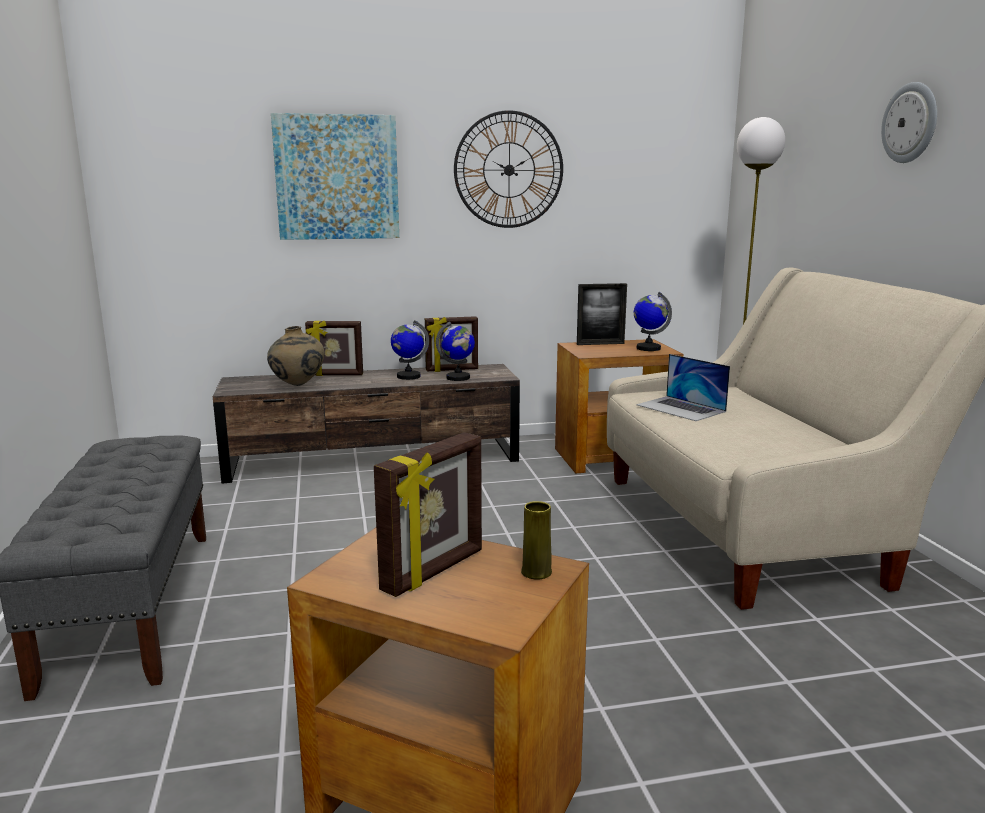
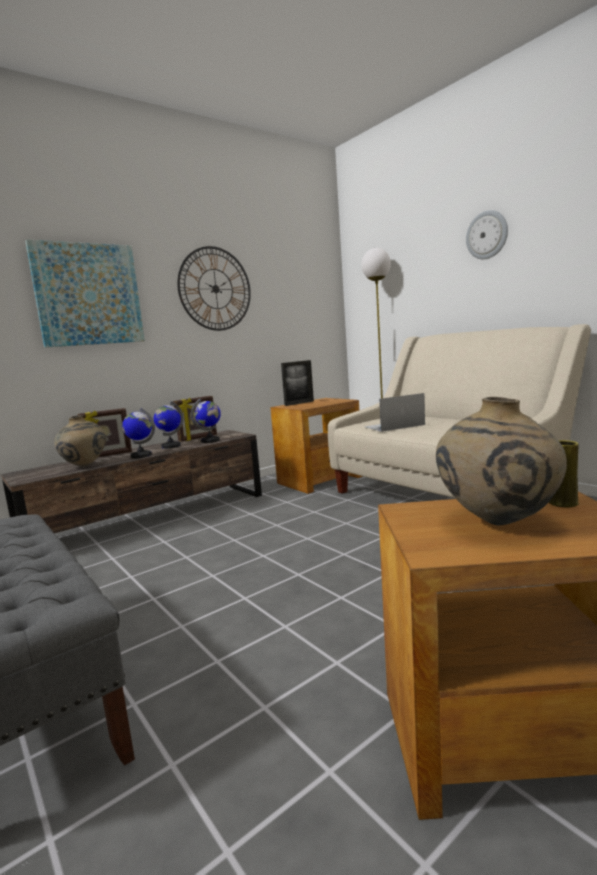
camera: 25 degrees left, 5 degrees down
picture frame [374,432,482,597] -> beige vase [436,397,567,525]
globe [634,292,672,351] -> globe moved to [122,408,155,459]
laptop [636,354,730,421] -> laptop turned 135 degrees clockwise [364,393,425,432]

